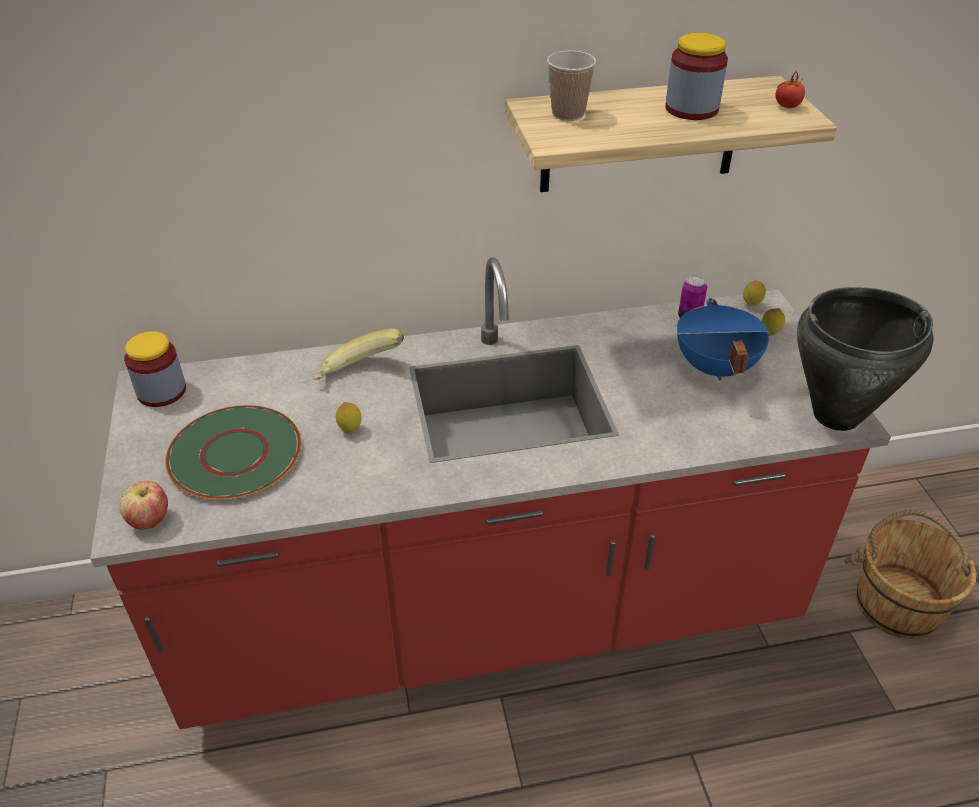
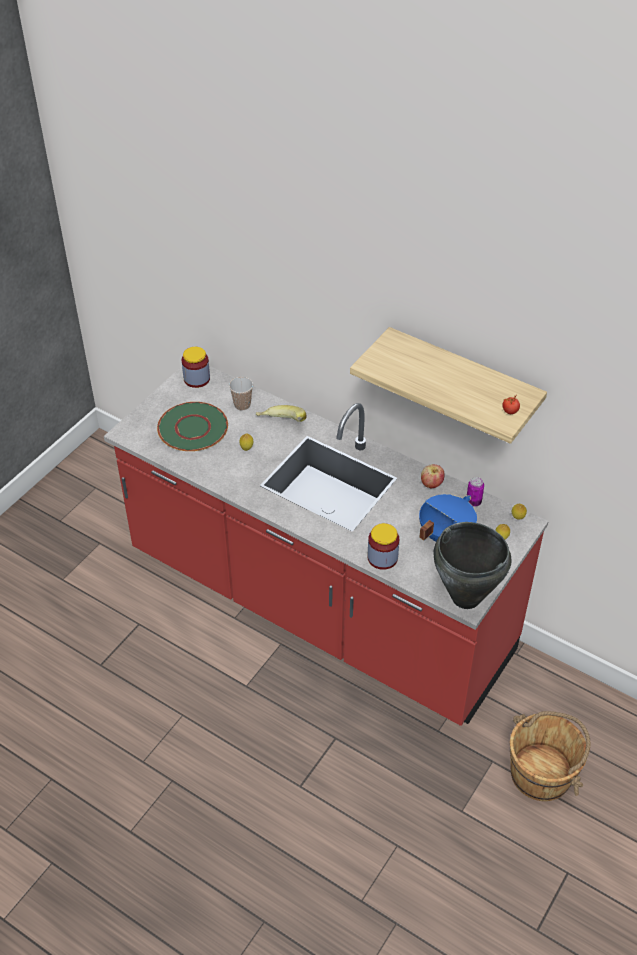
camera: 45 degrees right, 5 degrees up
apple [120,481,168,530] -> apple moved to [421,464,444,488]
cup [547,51,596,121] -> cup moved to [229,377,253,410]
jar [665,33,728,120] -> jar moved to [368,523,399,570]

